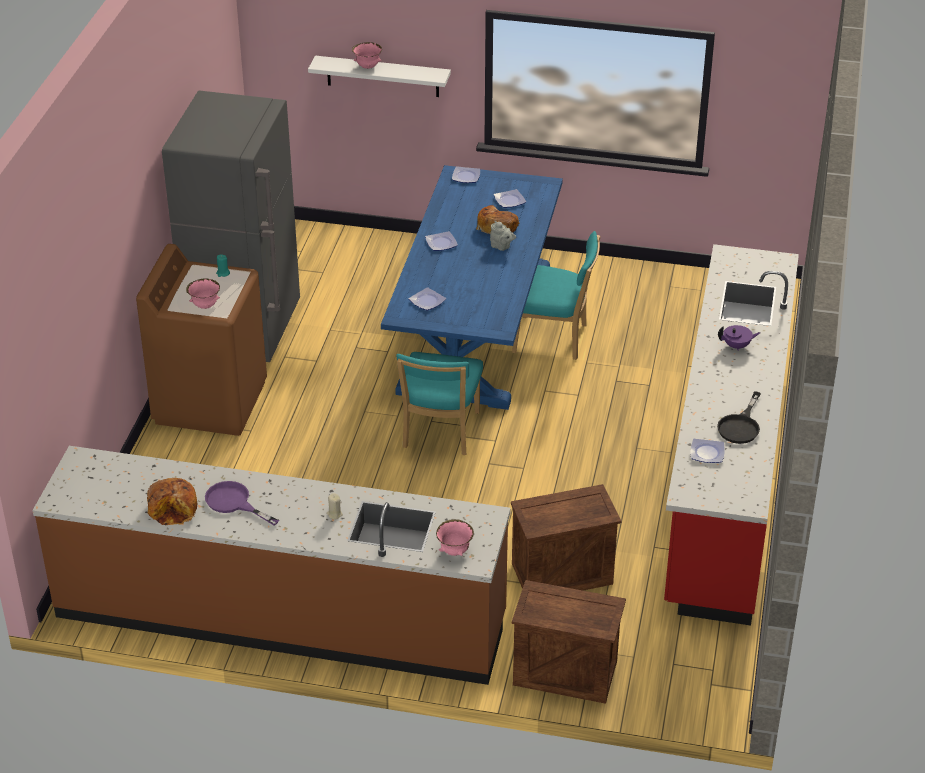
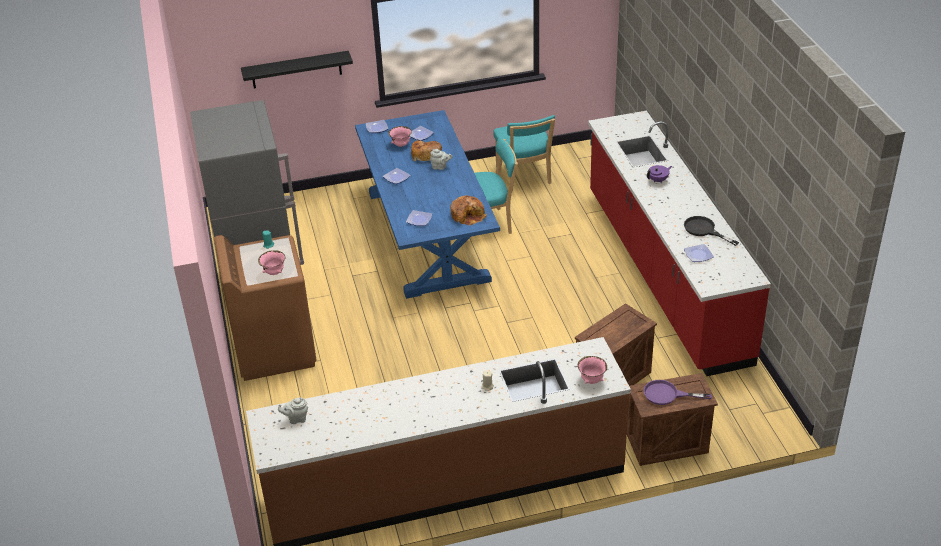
camera: 25 degrees left, 0 degrees up
bread [147,478,198,526] -> bread moved to [450,196,487,225]
purple frying pan [205,481,279,525] -> purple frying pan moved to [644,380,712,405]
white shelf [308,56,451,97] -> black shelf [241,51,353,89]
pink bowl [352,42,382,69] -> pink bowl moved to [388,126,412,147]
turquoise chair [396,352,483,455] -> turquoise chair moved to [493,115,555,191]
black frying pan [717,391,761,444] -> black frying pan turned 135 degrees clockwise [684,216,739,246]
none -> grey teapot [278,398,308,424]

